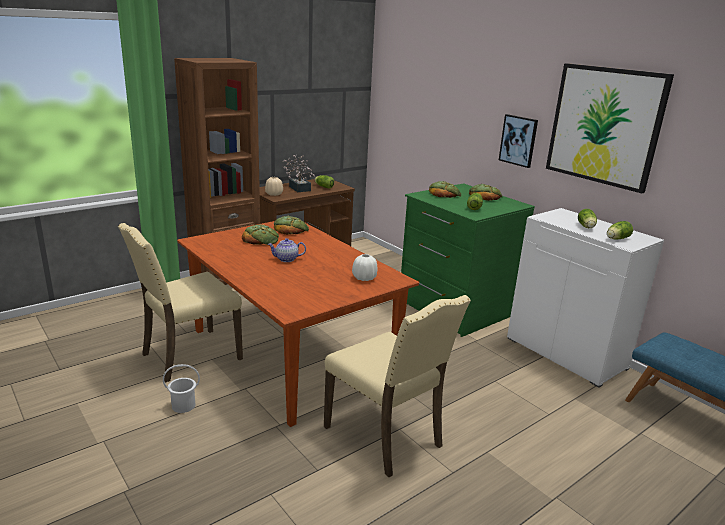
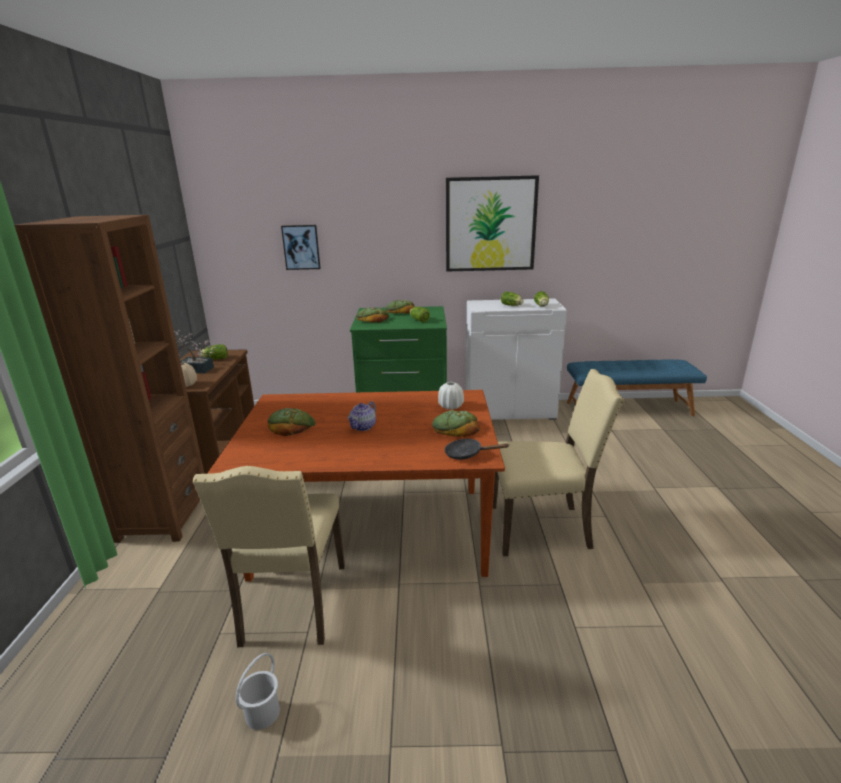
camera: 50 degrees left, 0 degrees up
white bucket [163,364,200,413] -> white bucket moved to [235,653,280,730]
bread [274,216,309,235] -> bread moved to [432,410,479,437]
picture [499,114,538,168] -> picture moved to [281,225,321,270]
none -> black frying pan [444,439,509,460]

